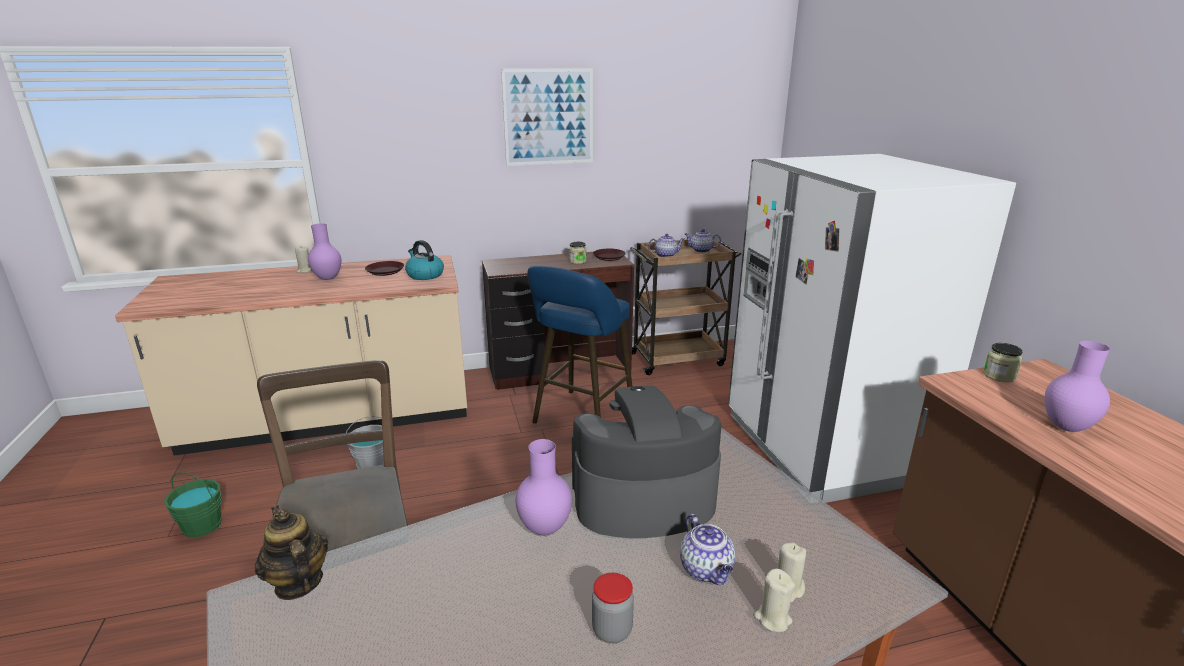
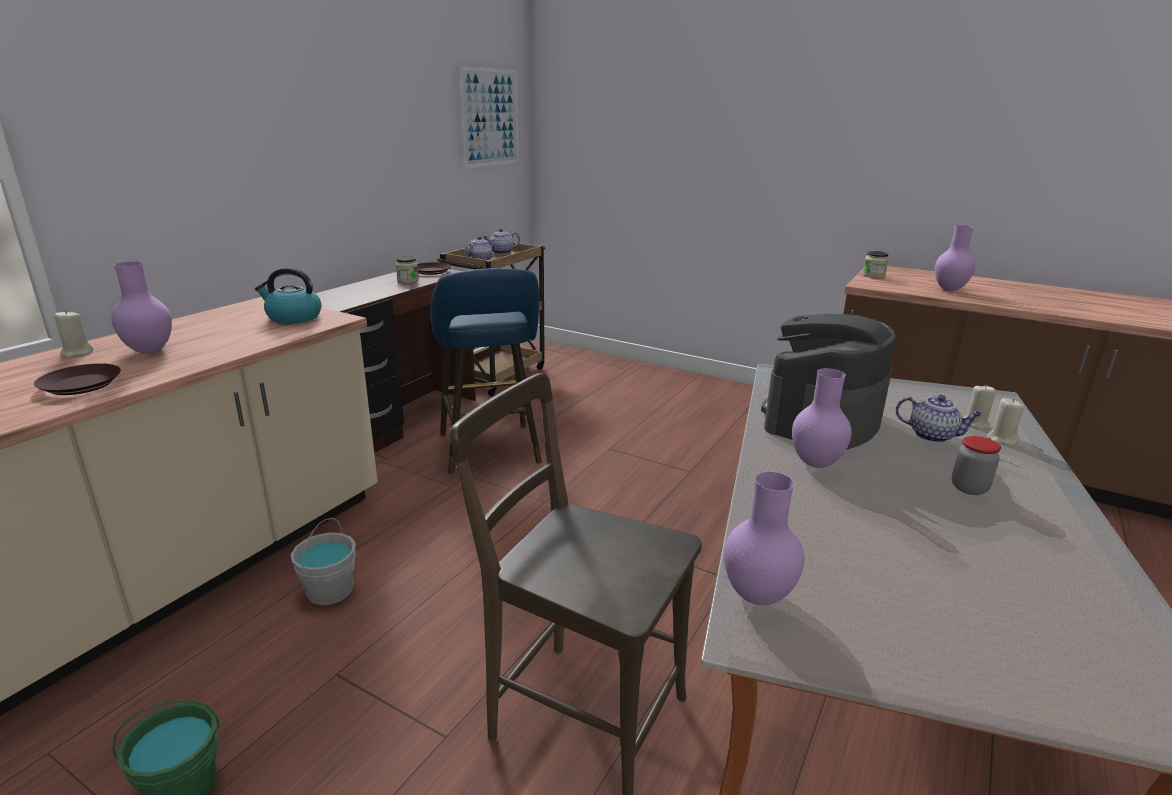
camera: 45 degrees left, 0 degrees up
teapot [255,505,328,600] -> purple vase [724,472,804,605]
brown plate [365,261,404,276] -> brown plate moved to [34,363,121,395]
picture [501,68,593,166] -> picture moved to [458,66,519,168]
white fridge [728,154,1016,503] -> none

